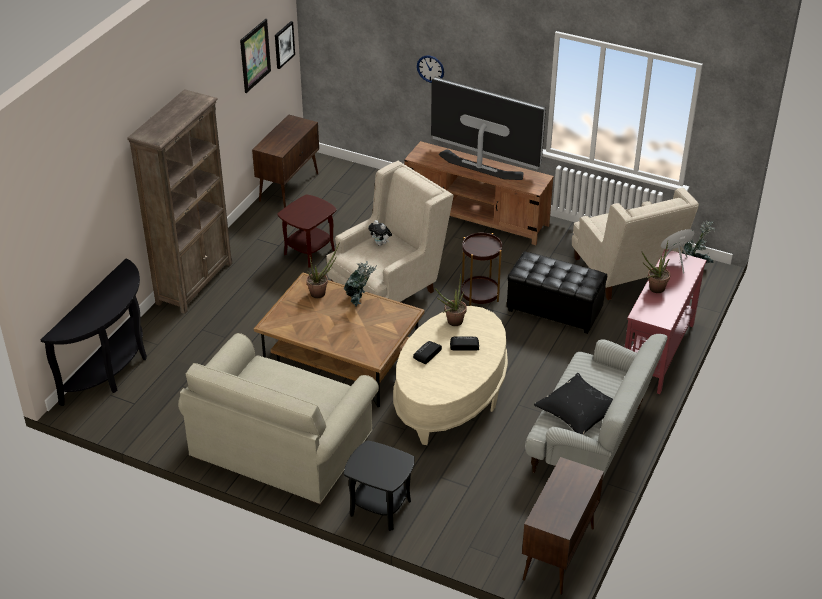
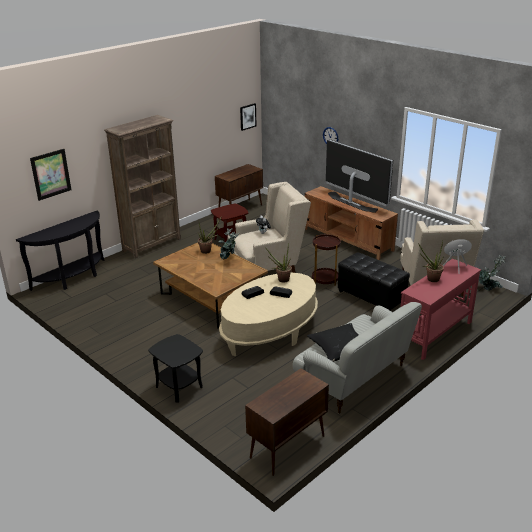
camera: 20 degrees right, 10 degrees down
beige sofa [178,333,379,505] -> none
picture [240,19,271,93] -> picture moved to [30,149,71,201]

